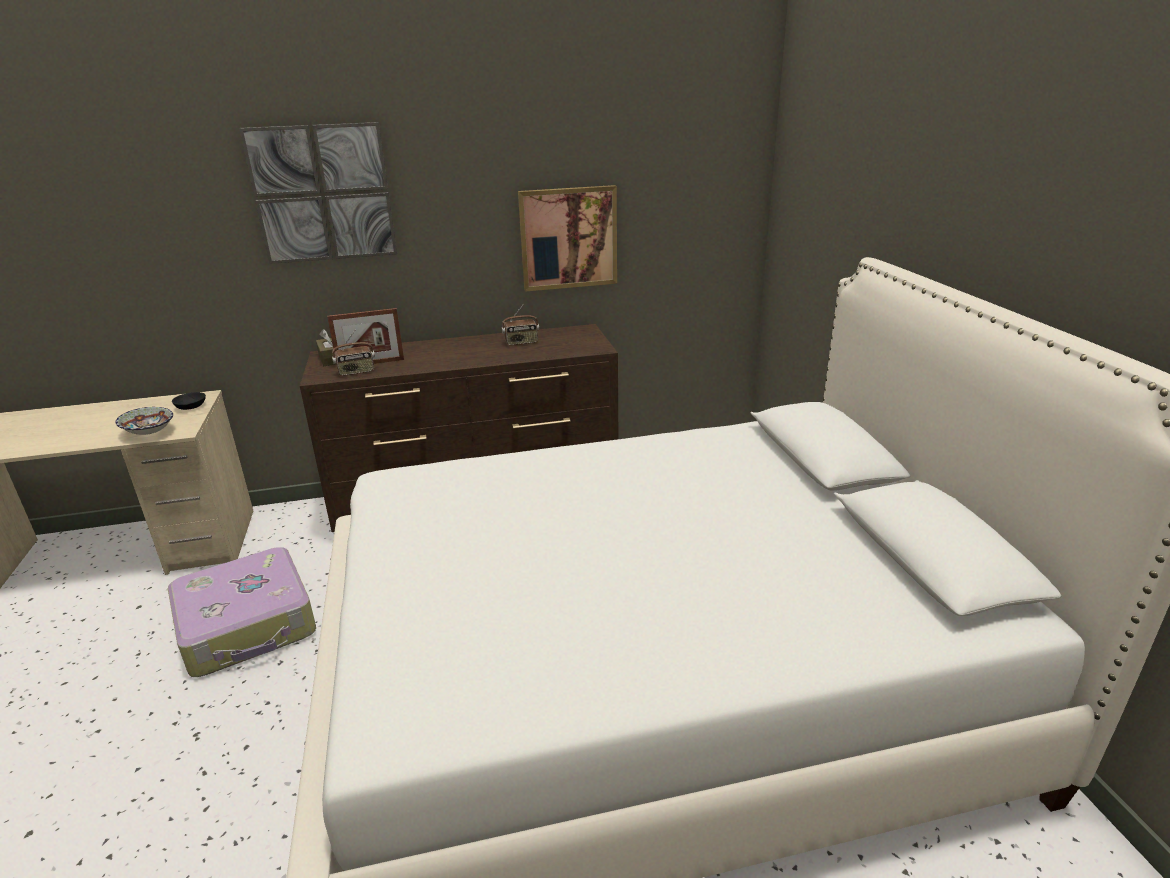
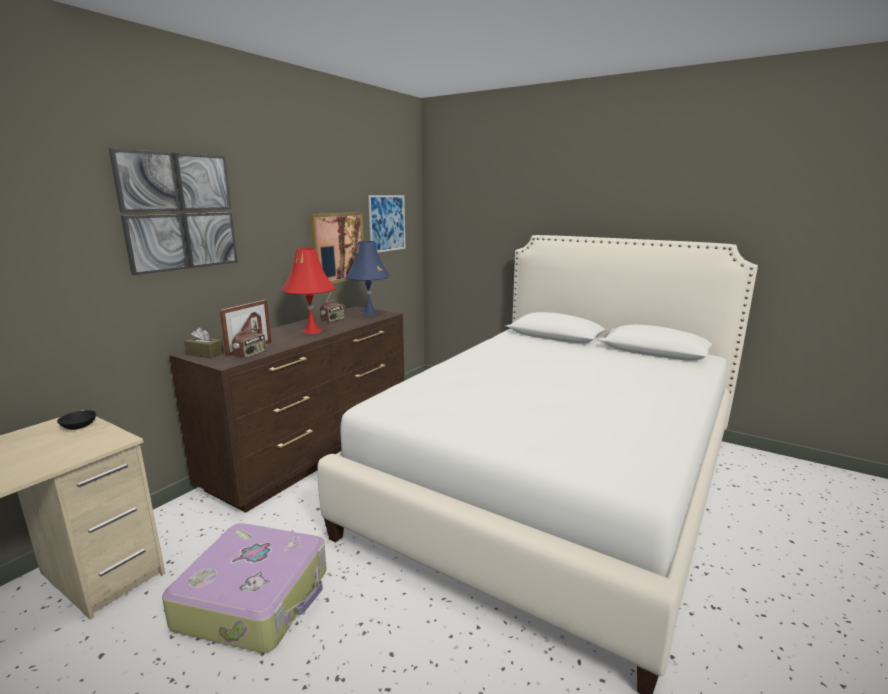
camera: 45 degrees left, 10 degrees down
bowl [116,407,173,435] -> none
none -> red table lamp [282,248,336,334]
none -> blue table lamp [346,241,390,316]
none -> picture [368,195,405,252]

